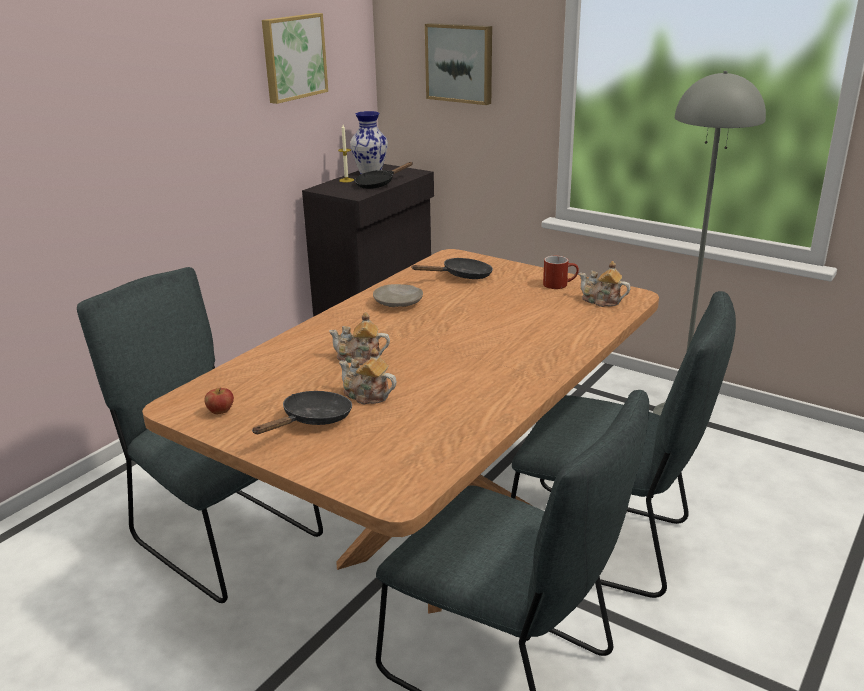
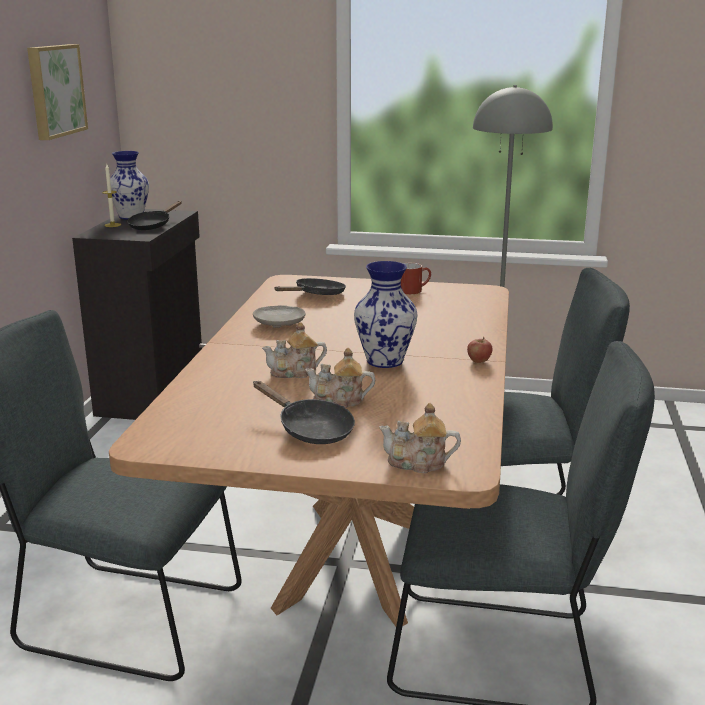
camera: 25 degrees left, 5 degrees down
apple [204,387,234,414] -> apple moved to [467,337,493,363]
black frying pan [253,391,352,434] -> black frying pan turned 120 degrees clockwise [253,381,355,444]
picture [425,23,492,105] -> none
teapot [579,261,630,307] -> teapot moved to [379,403,461,473]
none -> vase [354,261,417,368]

